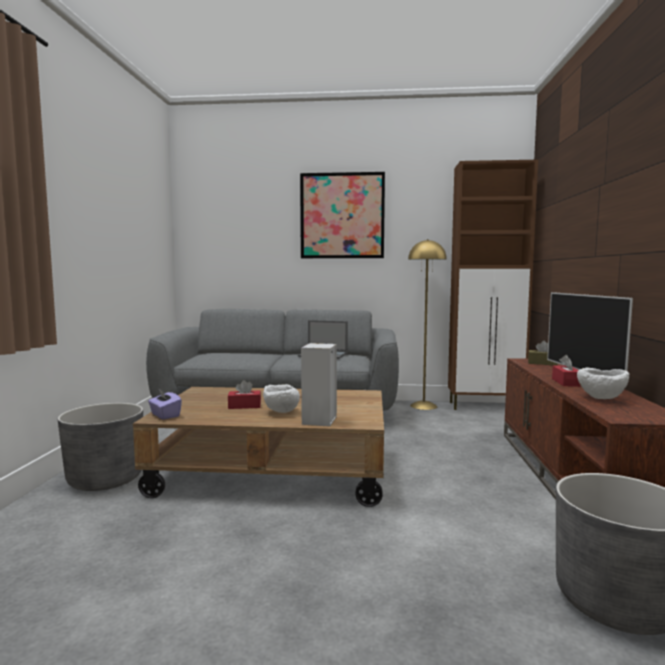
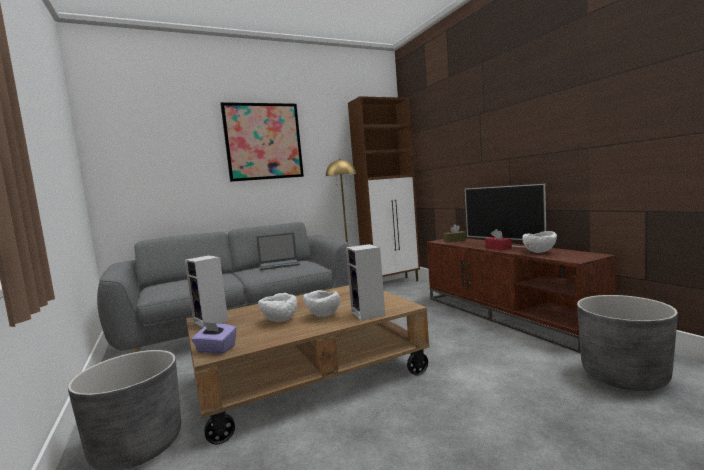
camera: 30 degrees left, 0 degrees up
red tissue box [228,380,261,409] -> white bowl [258,293,297,322]
none -> speaker [185,255,228,328]

